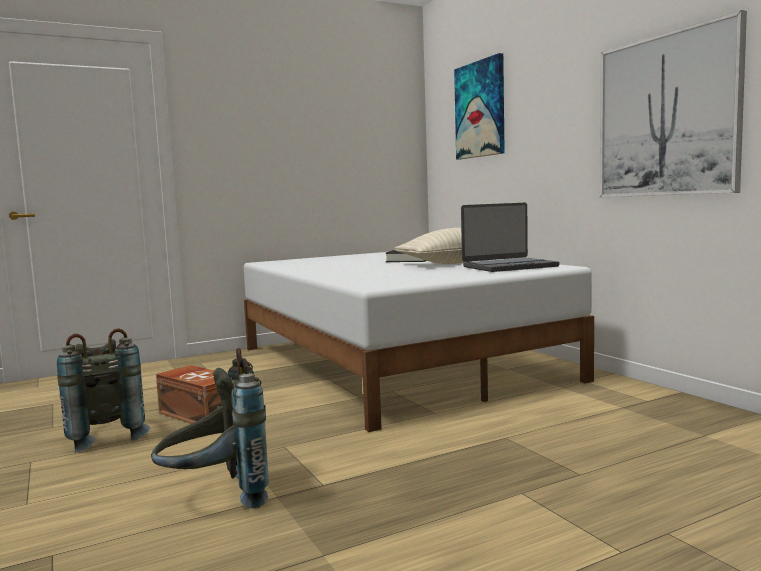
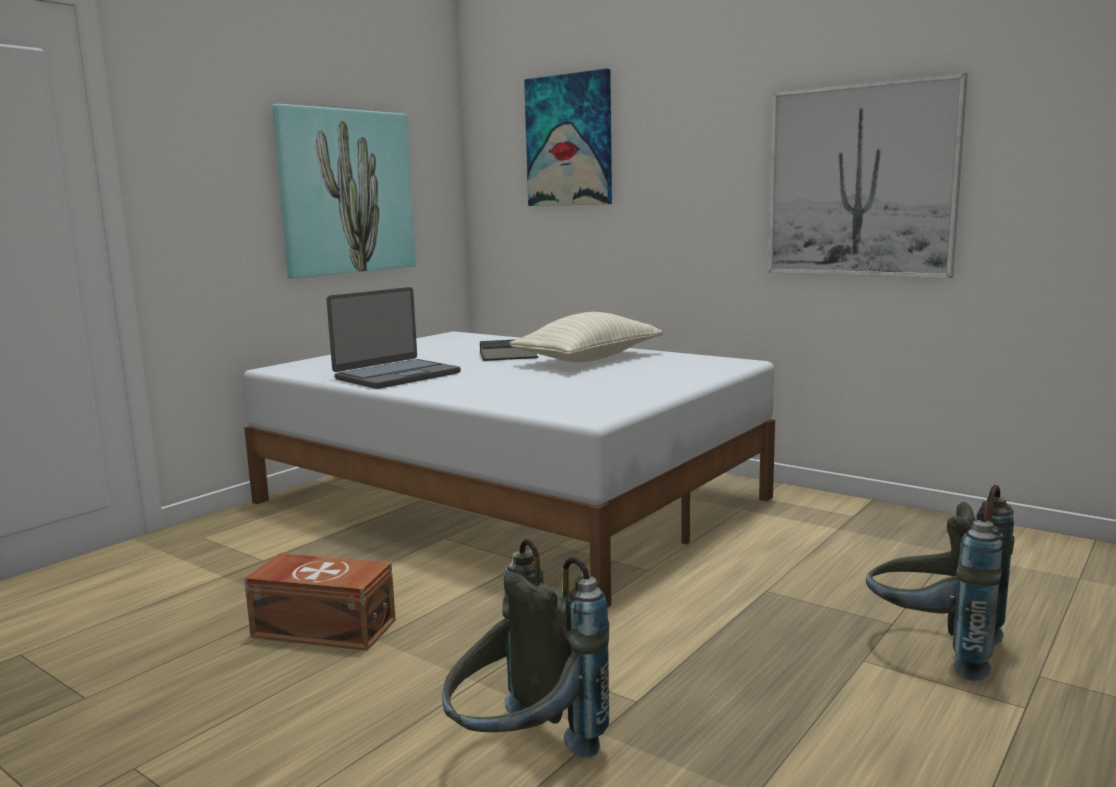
camera: 25 degrees left, 5 degrees up
grey backpack [57,328,150,452] -> grey backpack moved to [866,485,1015,681]
laptop [461,203,559,272] -> laptop moved to [326,287,461,389]
none -> picture [272,104,416,278]

